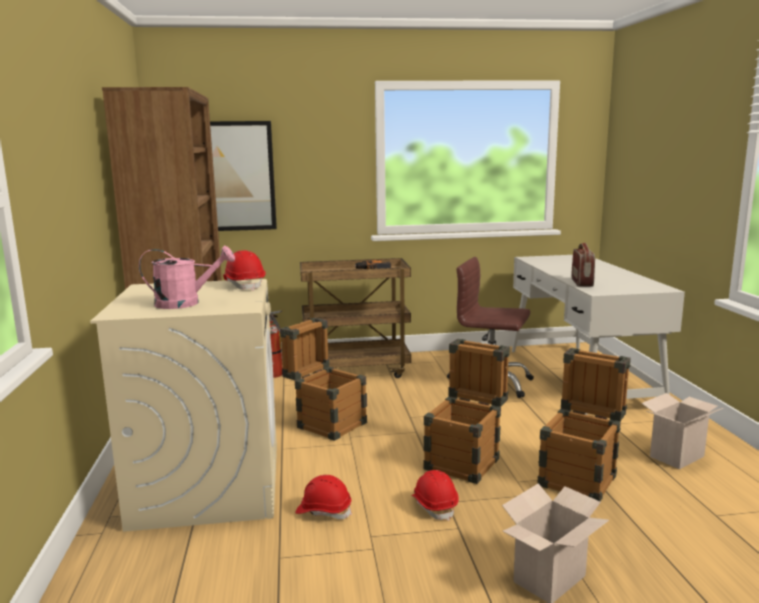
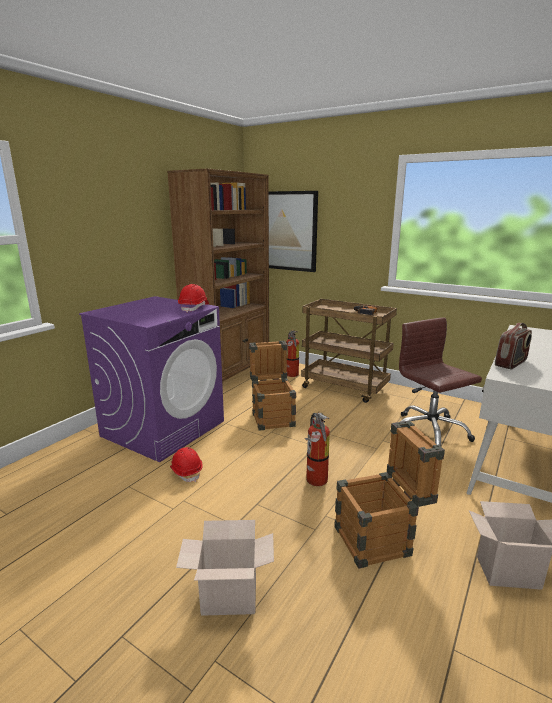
camera: 40 degrees right, 5 degrees up
beige washing machine [90,279,277,532] -> purple washing machine [79,296,224,462]
pink watering can [139,246,235,309] -> none
red hard hat [411,470,459,521] -> none
crate [424,339,510,484] -> fire extinguisher [305,413,330,486]

